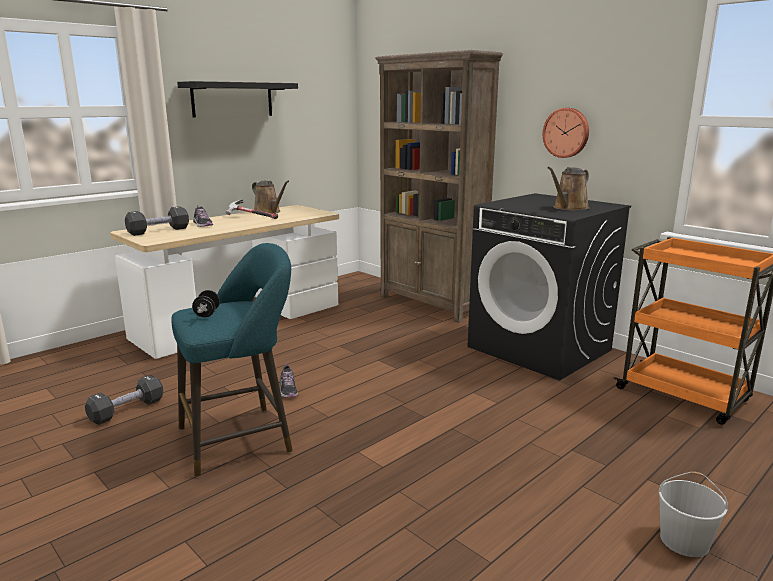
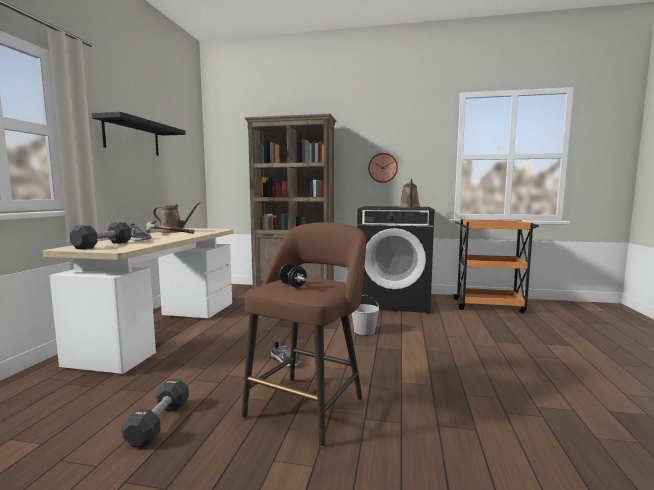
camera: 35 degrees left, 10 degrees down
turquoise stool [171,243,292,477] -> brown stool [241,222,366,447]
white bucket [659,472,728,557] -> white bucket moved to [352,295,379,335]

